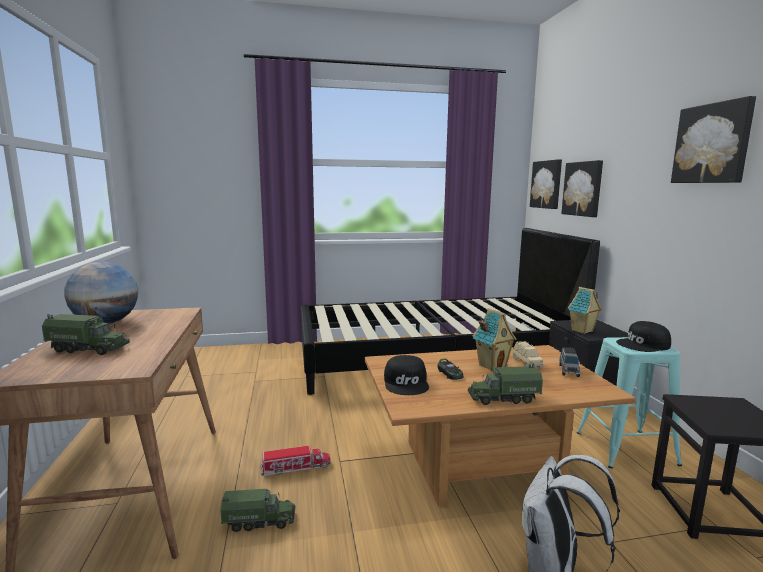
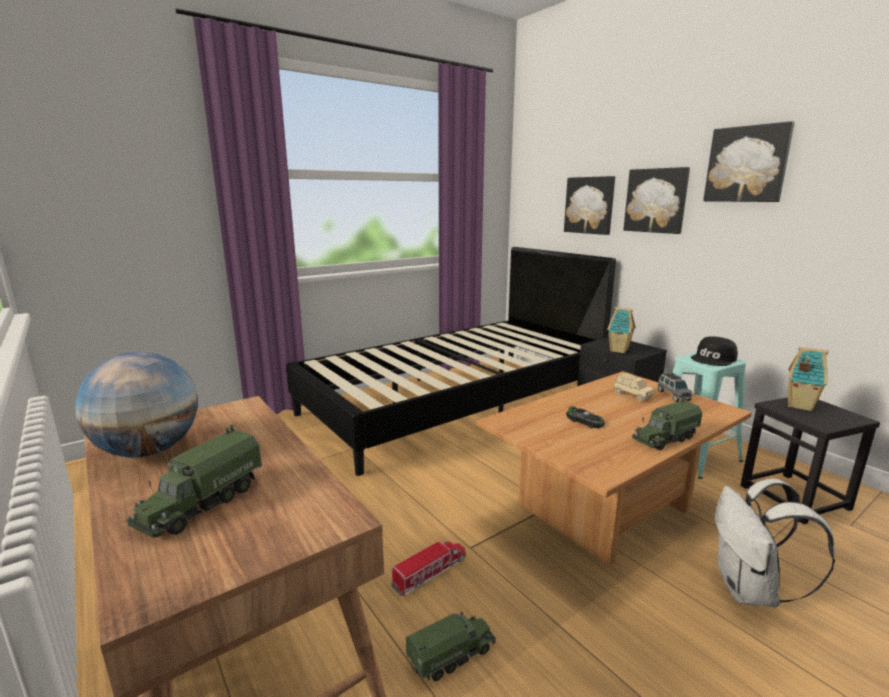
camera: 25 degrees left, 5 degrees up
toy truck [42,314,130,355] -> toy truck turned 135 degrees clockwise [127,424,263,538]
black cap [384,355,429,395] -> none
toy house [472,308,517,371] -> toy house moved to [788,347,829,411]
picture [530,159,562,209] -> picture moved to [623,167,690,234]

